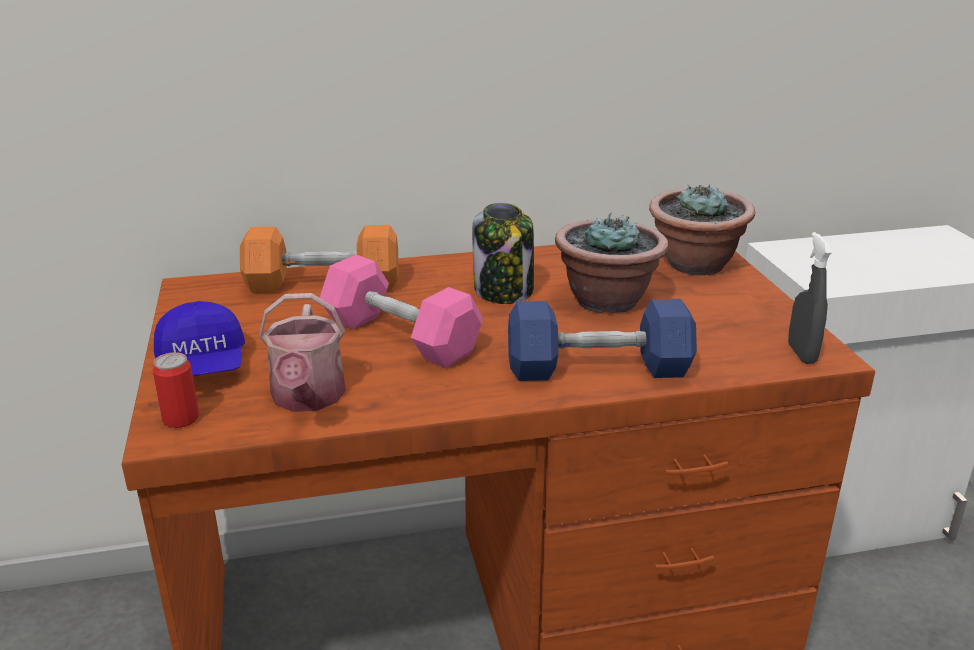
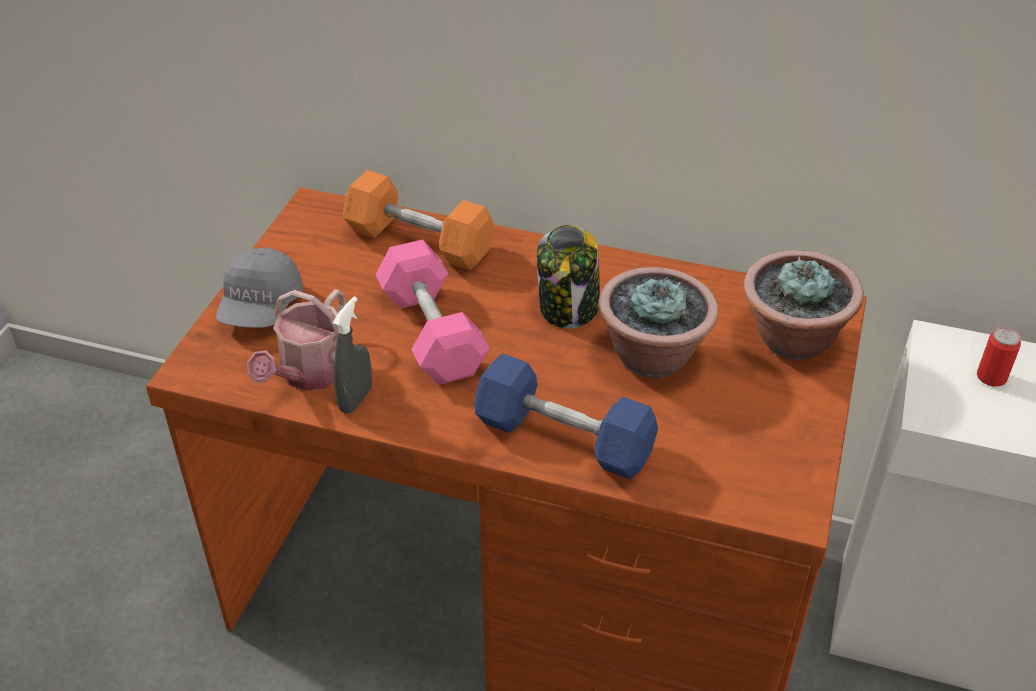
camera: 30 degrees right, 15 degrees up
can [153,352,199,428] -> can moved to [977,327,1021,386]
blue cap [154,301,245,376] -> grey cap [216,248,303,328]
grey spray bottle [788,232,832,364] -> grey spray bottle moved to [333,296,372,414]

